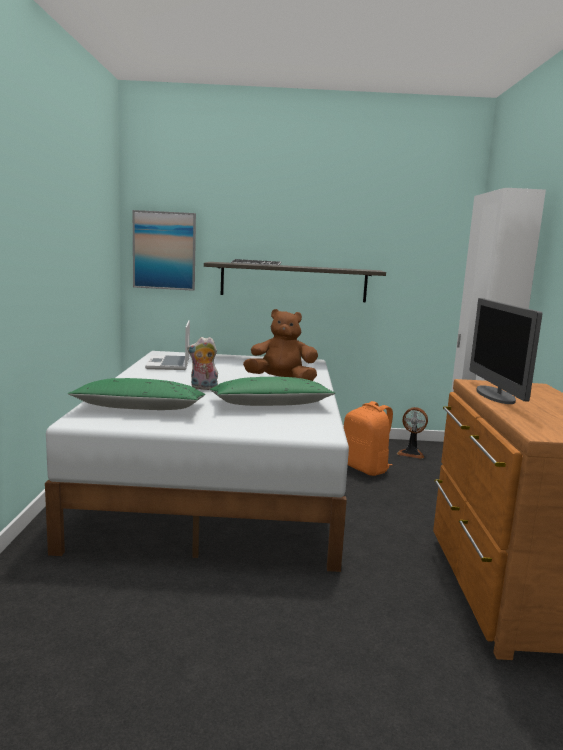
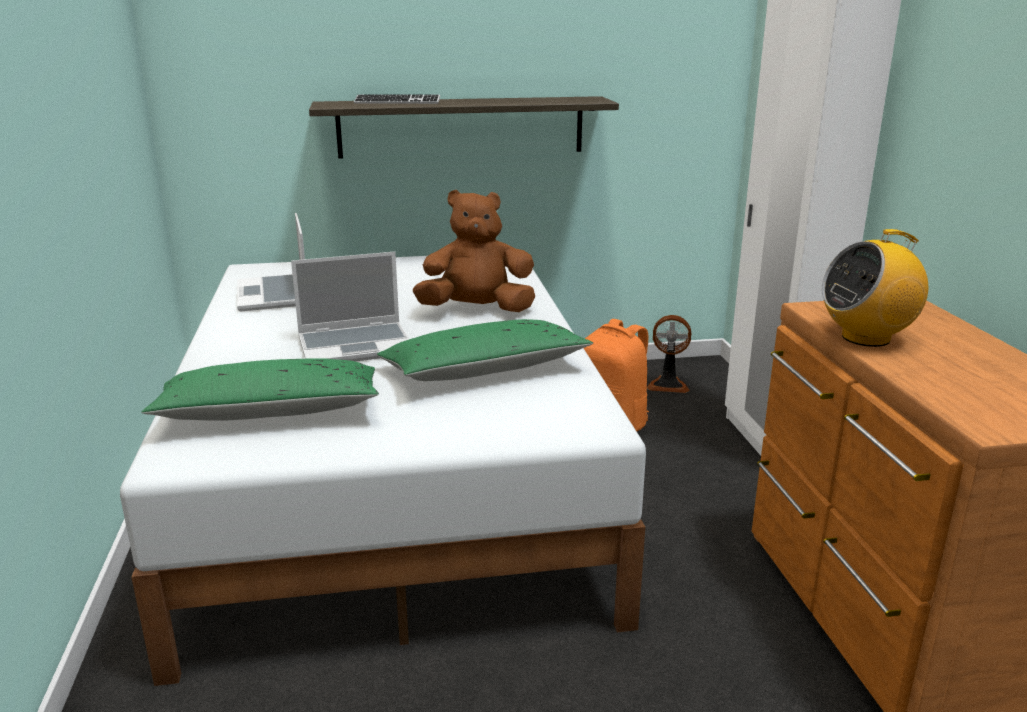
camera: 10 degrees left, 10 degrees up
picture [133,210,196,291] -> none
plush toy [187,337,218,390] -> laptop [291,252,409,361]
monitor [469,298,543,404] -> radio [822,229,928,347]

